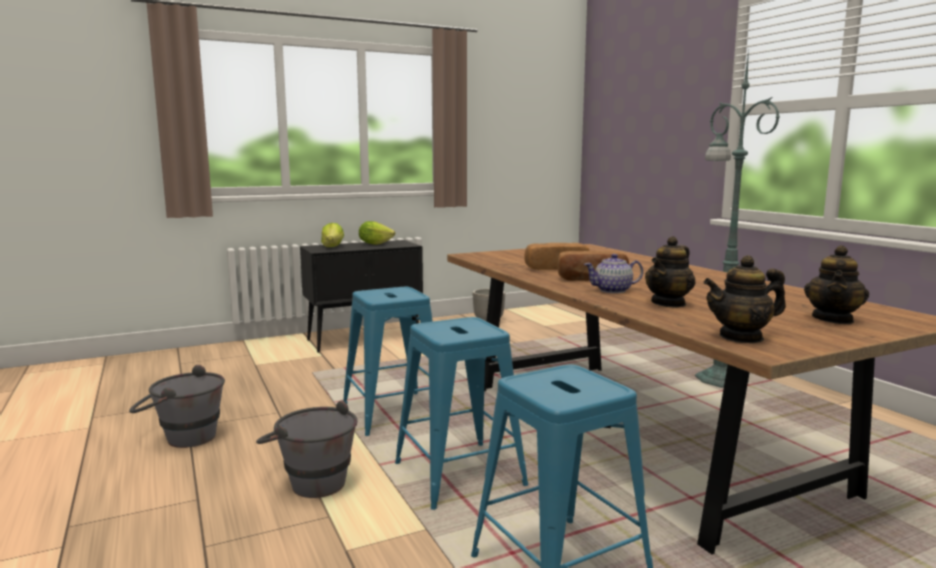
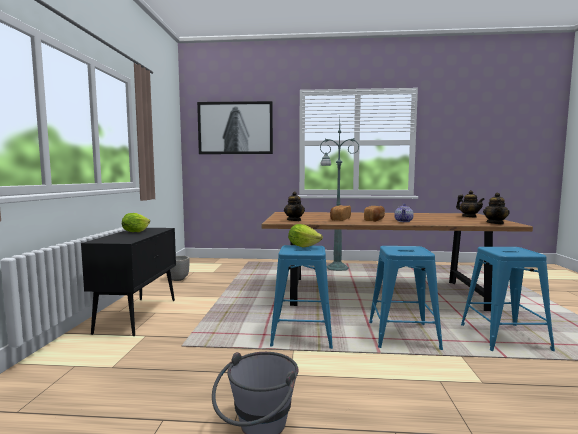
camera: 60 degrees left, 5 degrees down
grey bucket [256,400,358,498] -> none
lettuce [321,223,344,247] -> lettuce moved to [288,224,323,247]
teapot [645,236,696,308] -> teapot moved to [284,192,305,221]
none -> picture [197,101,273,154]

